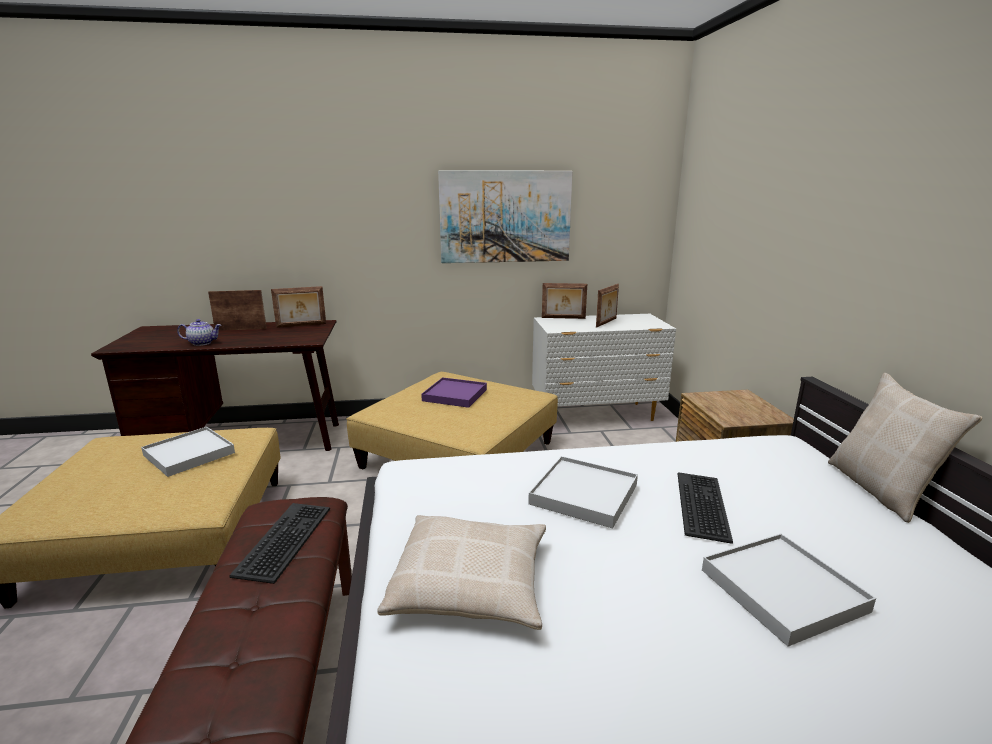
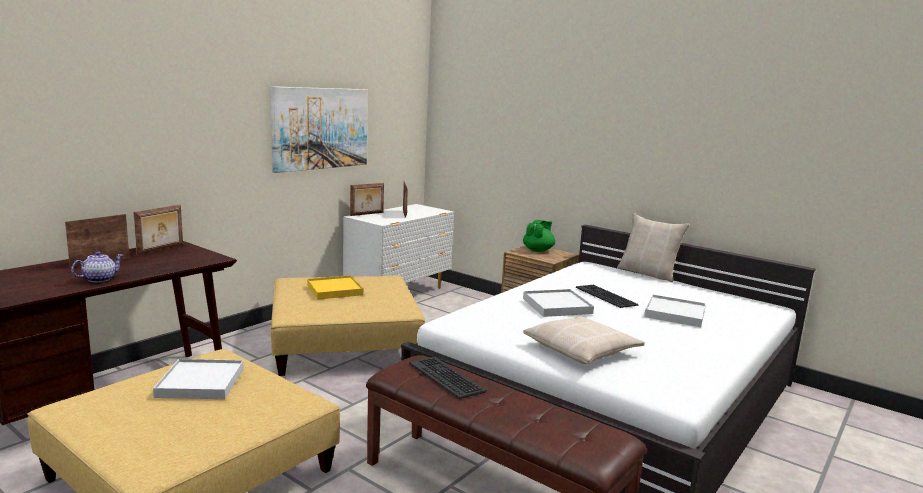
camera: 45 degrees left, 5 degrees down
purple tray [421,377,487,408] -> yellow tray [307,275,363,300]
none -> green teapot [523,220,555,252]

